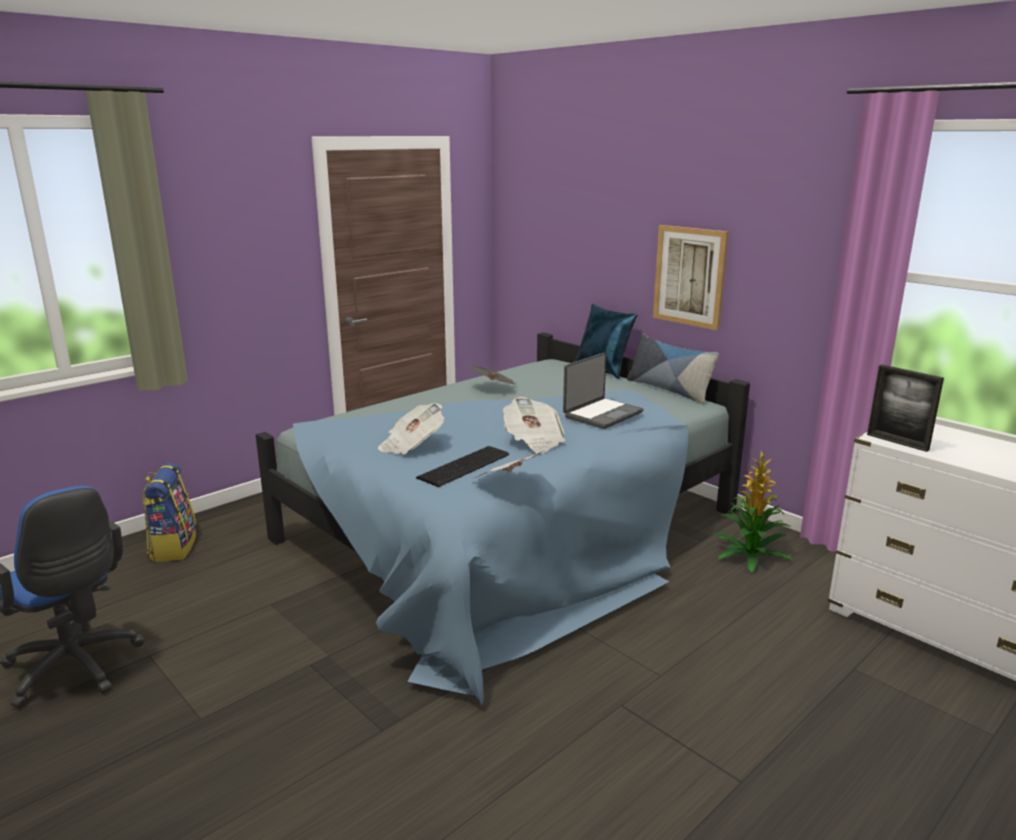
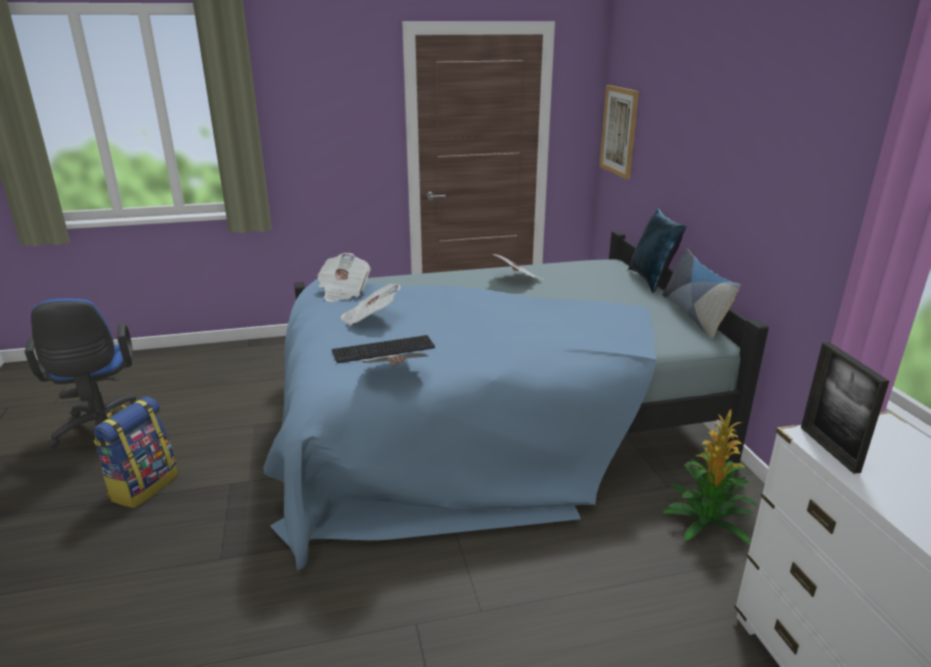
camera: 30 degrees right, 5 degrees up
backpack [142,463,196,562] -> backpack moved to [93,396,178,508]
newspaper [503,397,566,454] -> newspaper moved to [317,253,371,302]
laptop [563,352,644,429] -> none
picture [653,225,728,330] -> picture moved to [599,85,639,180]

